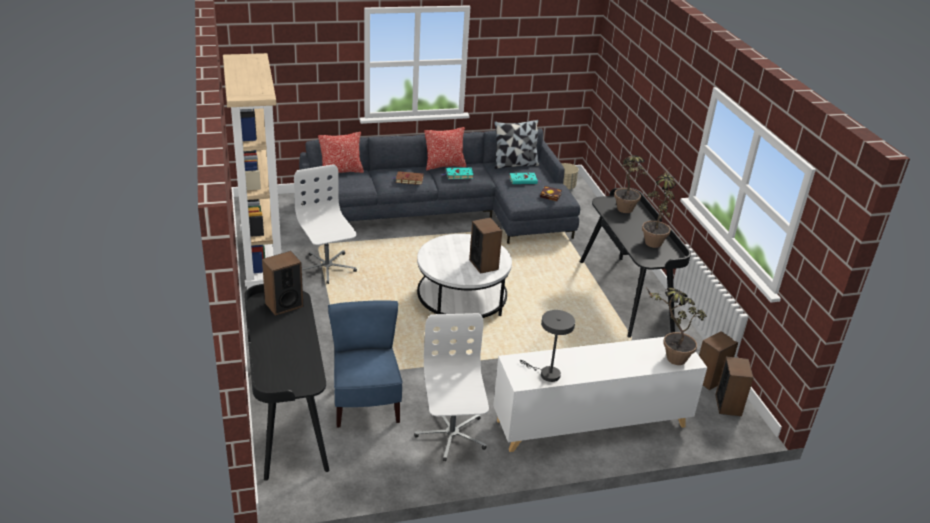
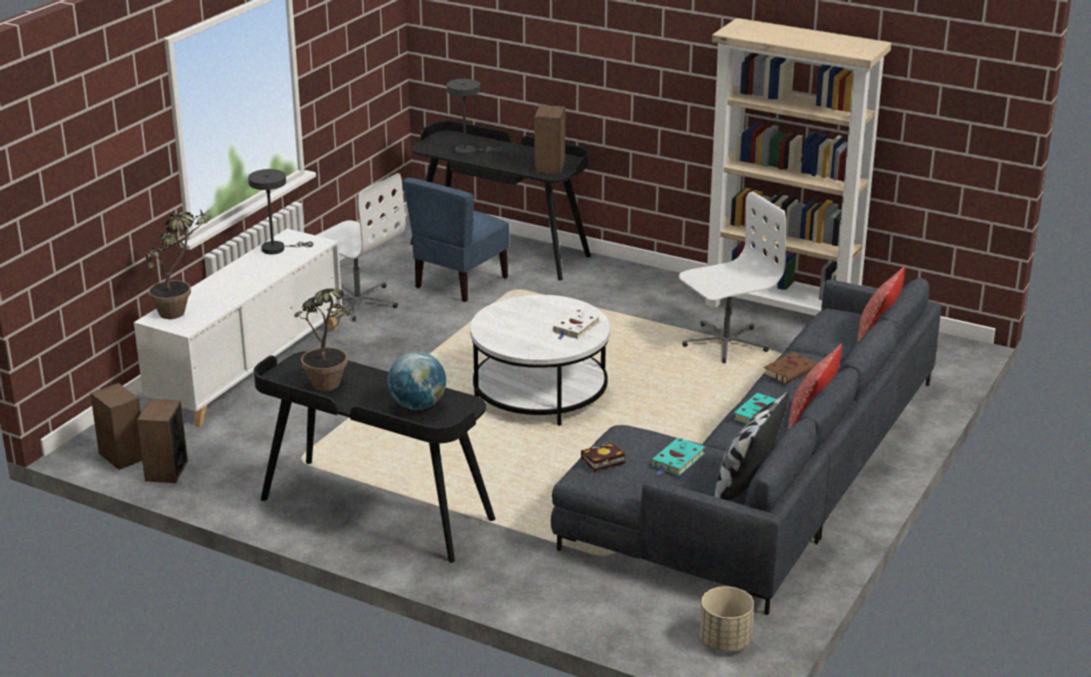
camera: 135 degrees right, 5 degrees down
white office chair [294,164,357,284] -> white office chair turned 45 degrees counterclockwise [679,191,786,363]
blue chair [328,300,403,428] -> blue chair turned 90 degrees clockwise [403,178,510,302]
speaker [469,217,502,274] -> none
potted plant [614,155,647,213] -> globe [388,352,446,410]
none -> grey table lamp [447,79,502,156]
none -> white book [553,309,600,340]

